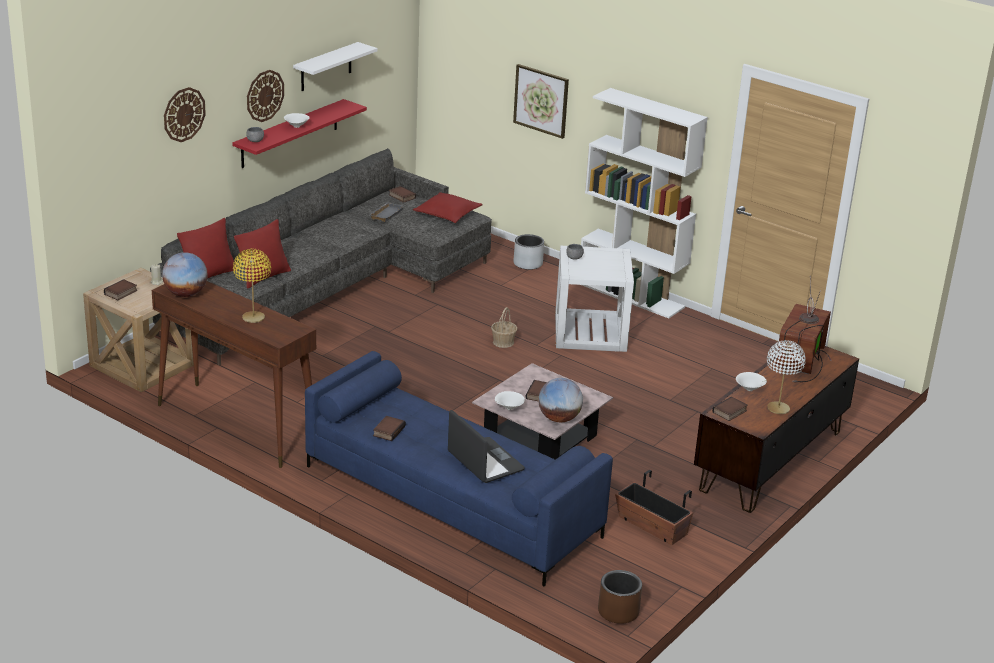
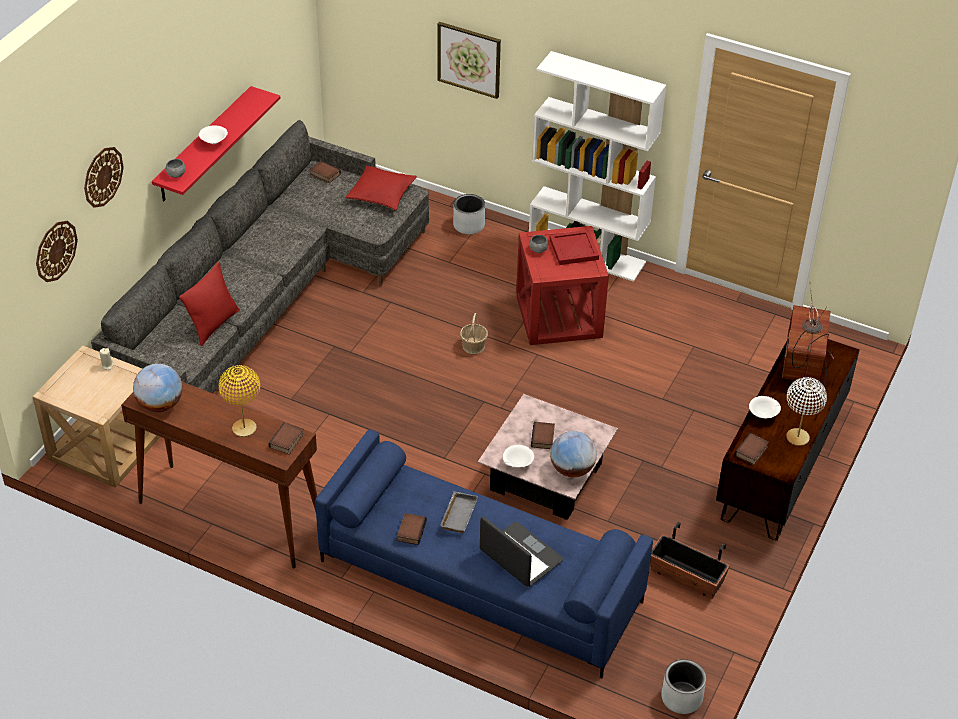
camera: 10 degrees left, 15 degrees up
book [104,279,137,300] -> book moved to [269,422,304,455]
red pillow [177,218,238,278] -> none
wall clock [247,70,284,122] -> wall clock moved to [36,221,78,282]
white shelf [293,42,377,91] -> none
grey tray [369,202,403,222] -> grey tray moved to [440,491,478,533]
white side table [555,246,634,352] -> red side table [516,226,609,345]
brown planter [598,570,642,624] -> grey planter [661,659,706,714]
none -> red tray [549,230,599,265]

